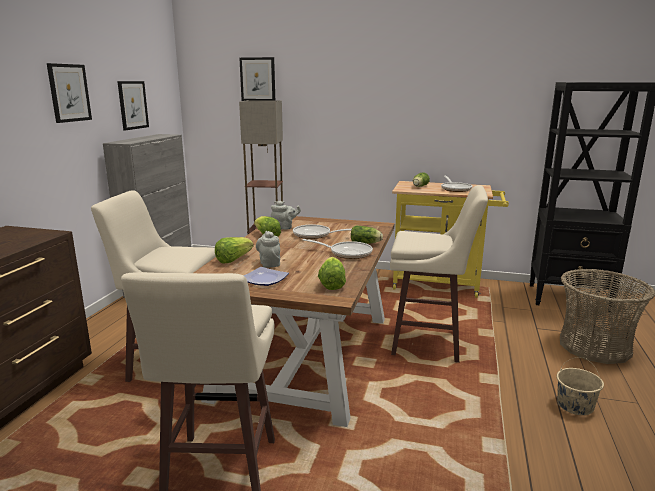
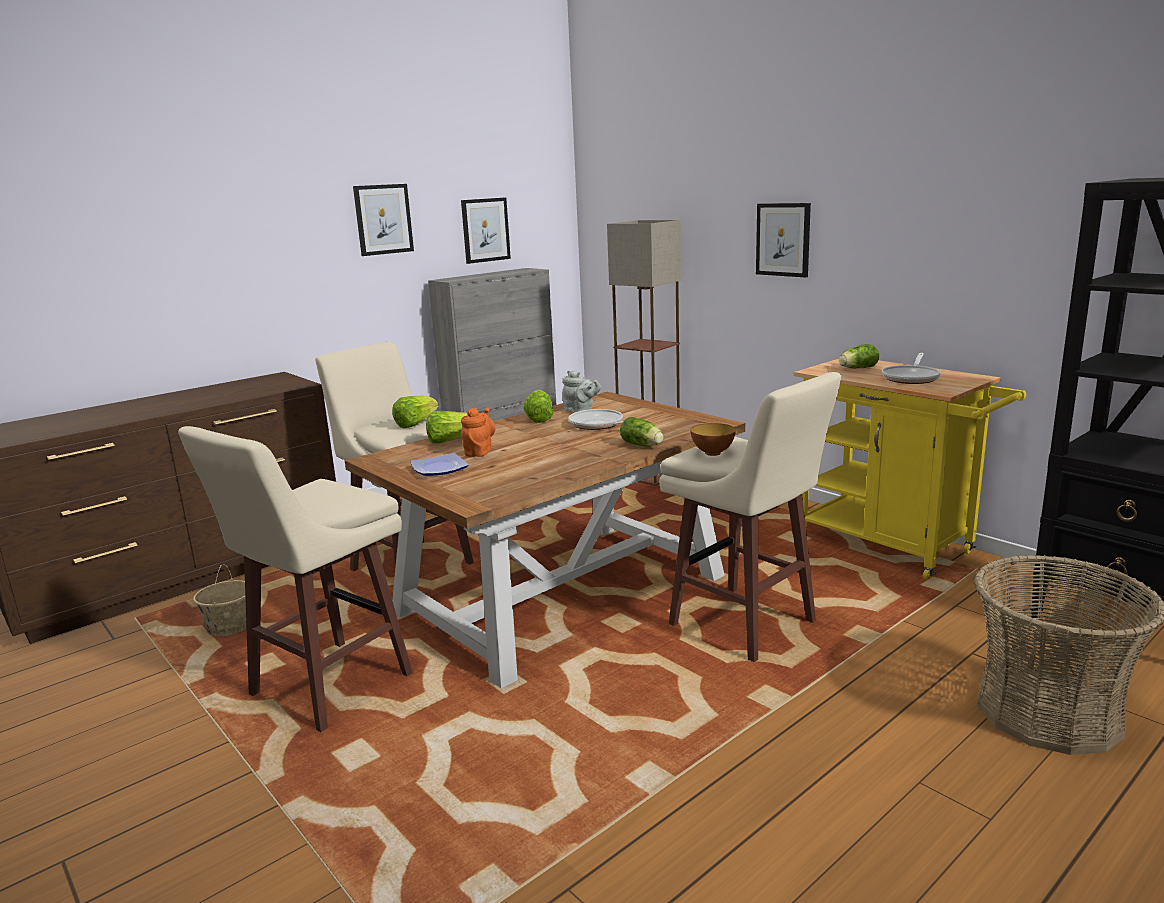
camera: 35 degrees right, 0 degrees up
picture [239,57,275,101] -> picture moved to [756,203,811,278]
grey teapot [256,231,280,268] -> orange teapot [461,407,495,457]
frying pan [303,239,373,259] -> none
lettuce [318,257,346,290] -> lettuce moved to [392,395,439,428]
beige bucket [556,357,604,415] -> beige bucket moved to [193,564,246,636]
none -> bowl [690,423,736,456]

